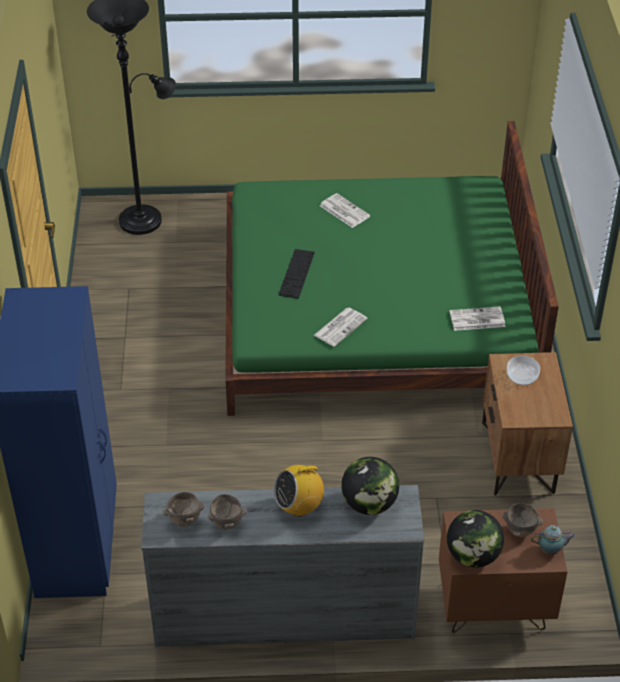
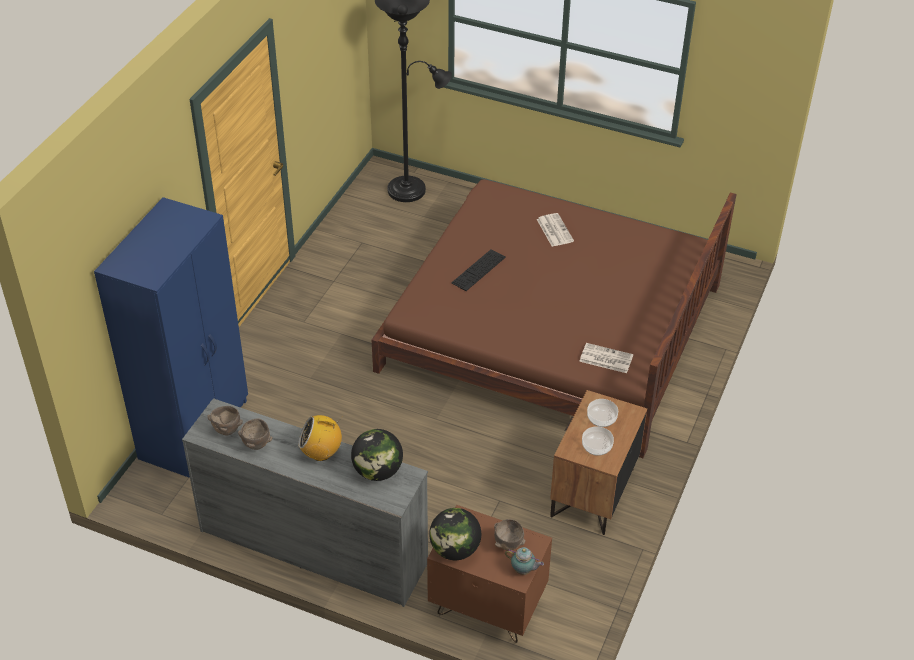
camera: 25 degrees right, 0 degrees up
green bed [225,121,559,416] -> brown bed [372,179,737,458]
newspaper [314,307,367,347] -> none
none -> bowl [582,426,614,456]

